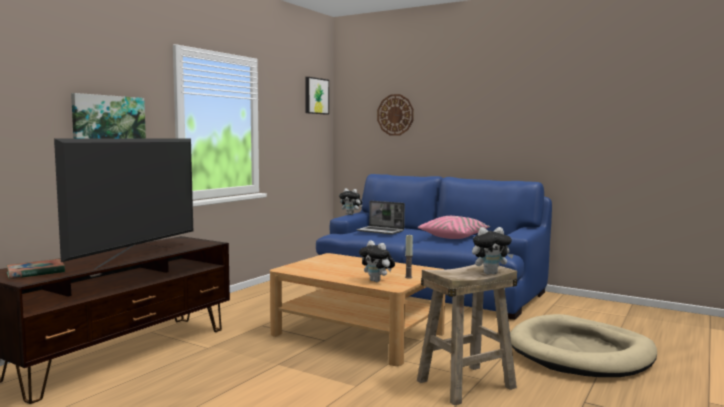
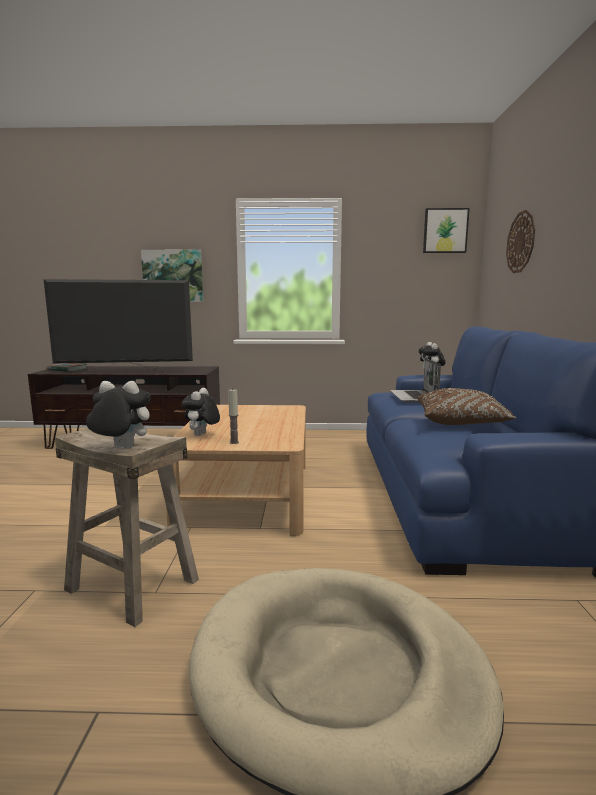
camera: 60 degrees right, 5 degrees up
pink pillow [418,216,490,239] -> brown pillow [417,388,517,425]
plush toy [472,227,514,274] -> plush toy turned 135 degrees clockwise [86,381,151,448]

